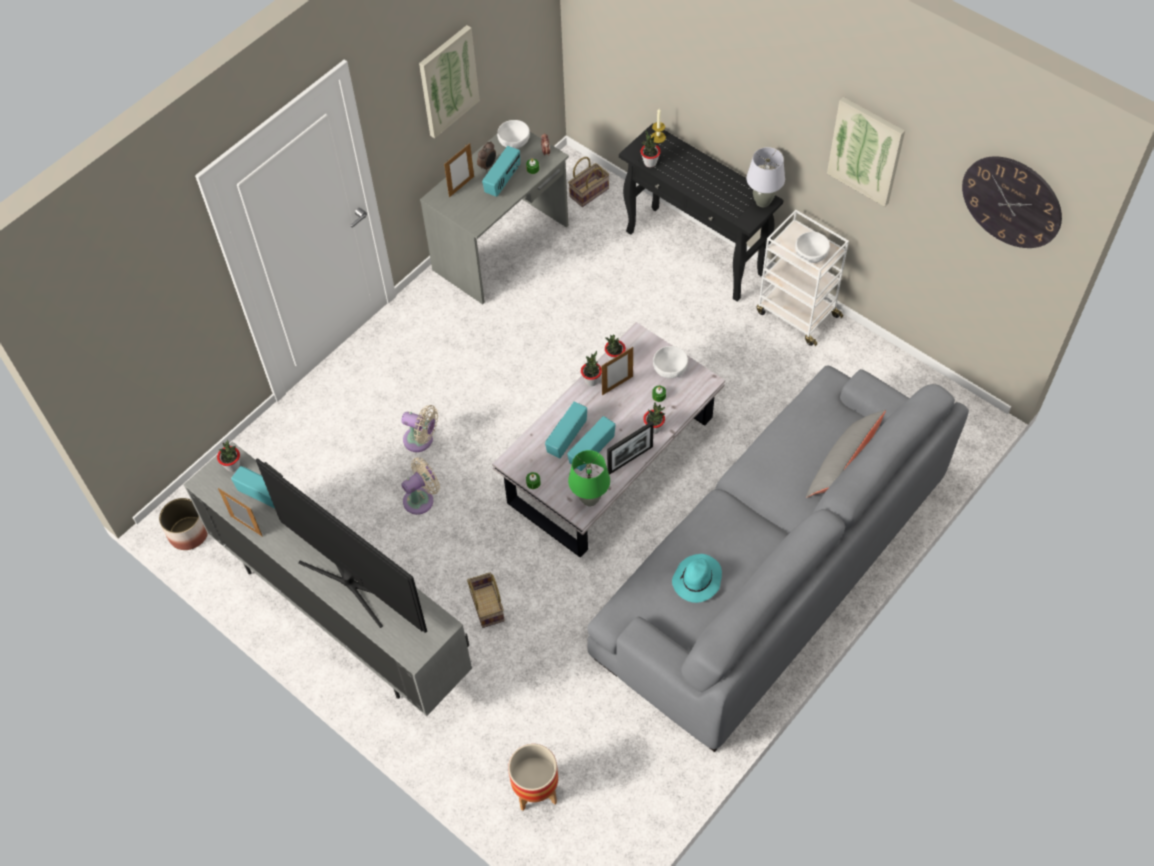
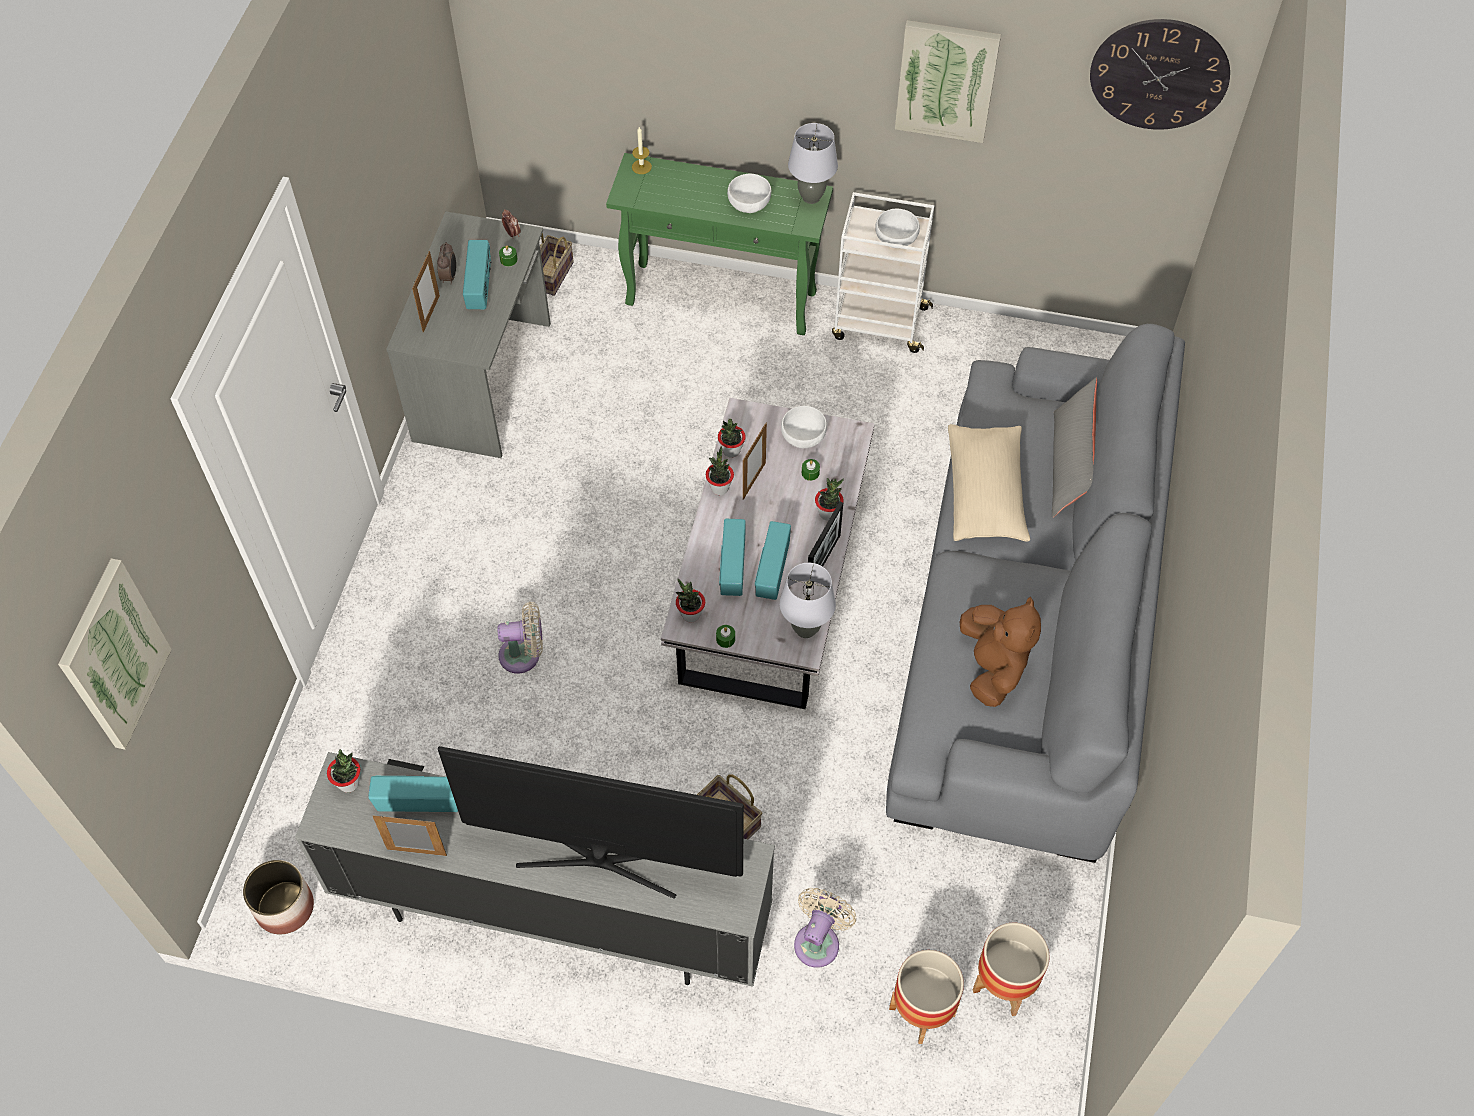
camera: 30 degrees left, 0 degrees up
beige fan [401,457,440,515] -> beige fan moved to [794,888,856,968]
picture [419,25,480,138] -> picture moved to [58,558,172,750]
white bowl [497,120,530,149] -> white bowl moved to [727,174,771,213]
green table lamp [568,450,610,506] -> grey table lamp [780,563,836,638]
black console table [619,123,784,302] -> green console table [606,153,833,335]
potted plant [641,131,661,167] -> potted plant moved to [676,579,705,623]
turquoise hat [672,554,722,603] -> brown plush toy [960,596,1041,707]
none -> beige pillow [948,424,1030,542]
none -> planter [973,923,1050,1016]

